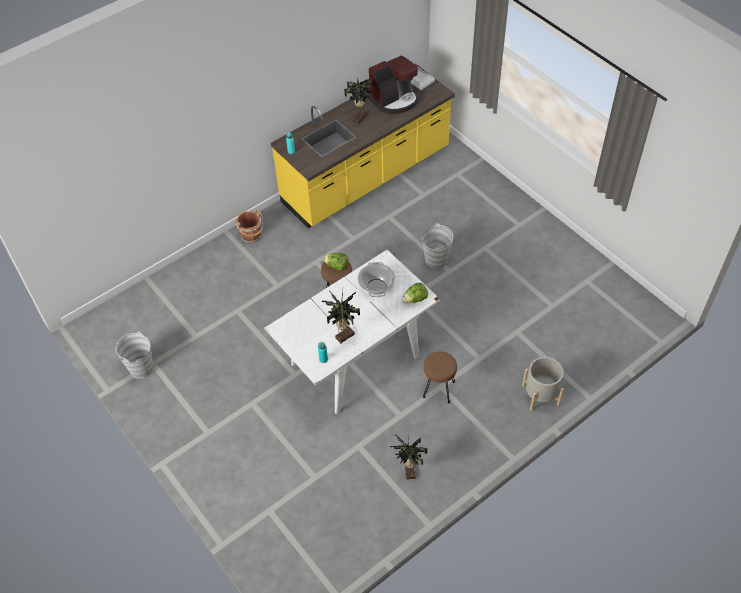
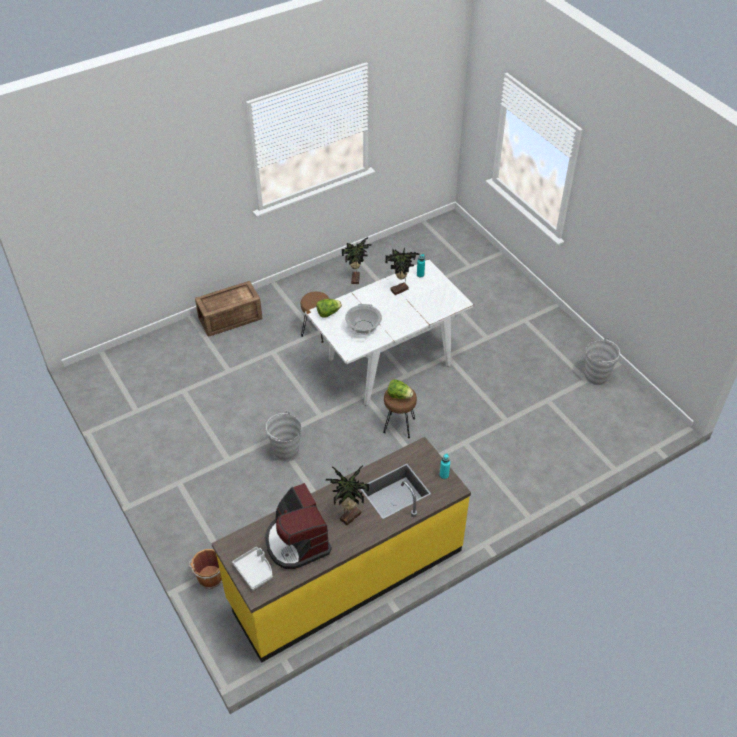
camera: 175 degrees left, 5 degrees down
brown bucket [235,210,263,243] -> brown bucket moved to [189,549,222,589]
coffee machine [368,56,419,114] -> coffee machine turned 90 degrees counterclockwise [266,483,331,569]
grey planter [522,357,564,411] -> crate [195,281,262,337]

